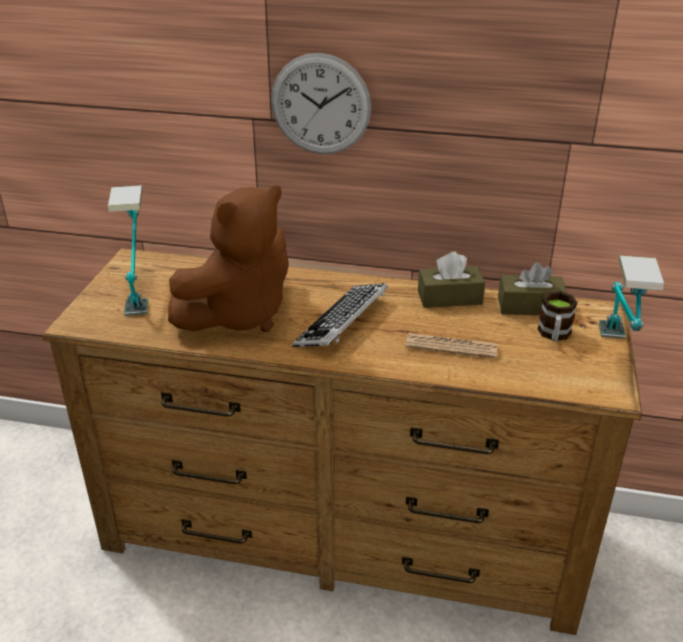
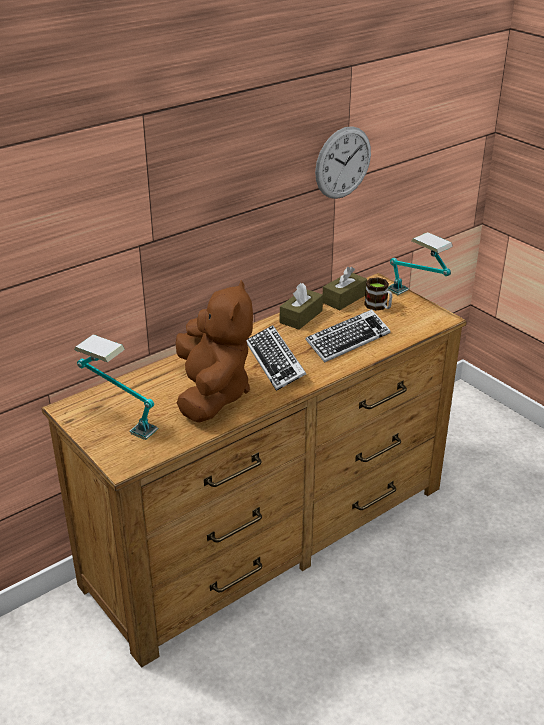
camera: 50 degrees left, 0 degrees up
wall clock [271,53,371,154] -> wall clock moved to [315,126,371,199]
newspaper [405,333,497,358] -> keyboard [305,309,391,363]

